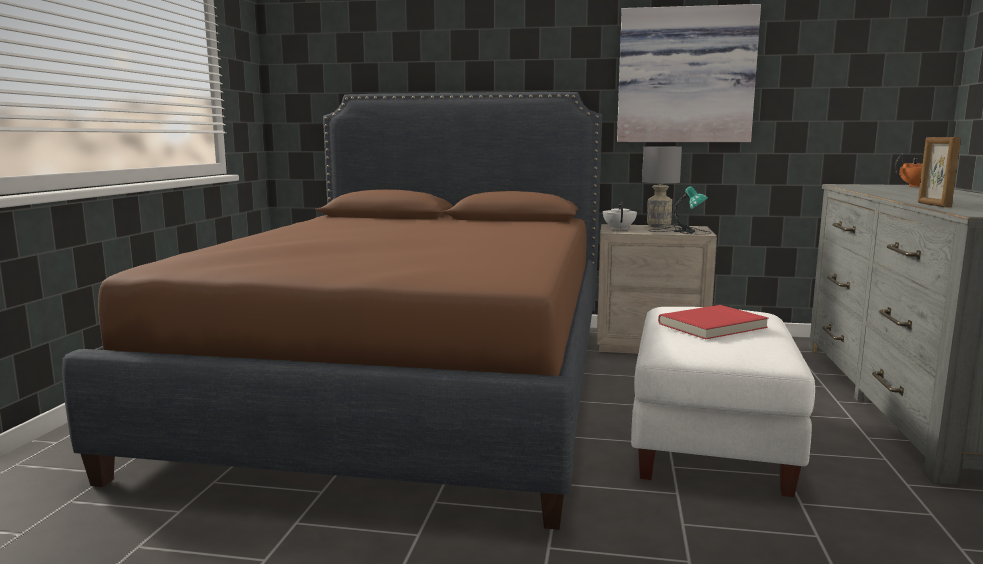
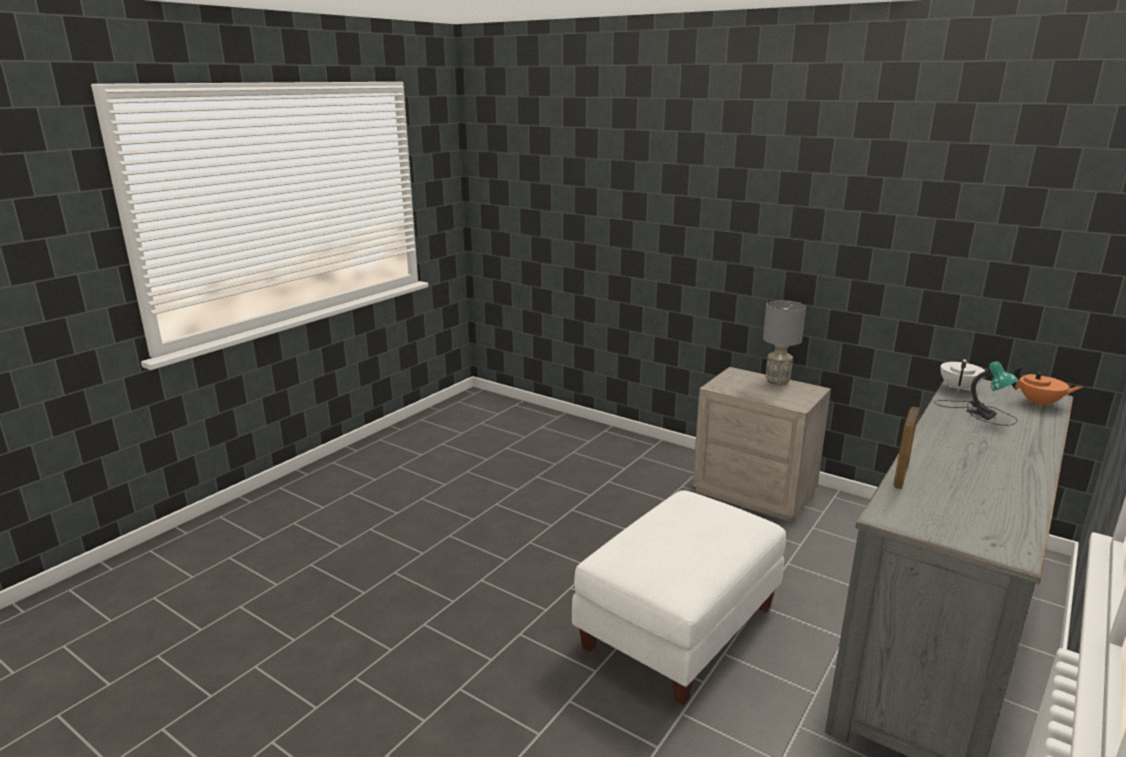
camera: 25 degrees right, 10 degrees up
brown bed [62,92,602,530] -> none
white teapot [603,201,637,231] -> white teapot moved to [940,359,985,392]
picture [617,4,761,142] -> none
table lamp [648,186,711,235] -> table lamp moved to [934,361,1019,426]
red book [658,305,768,339] -> none

